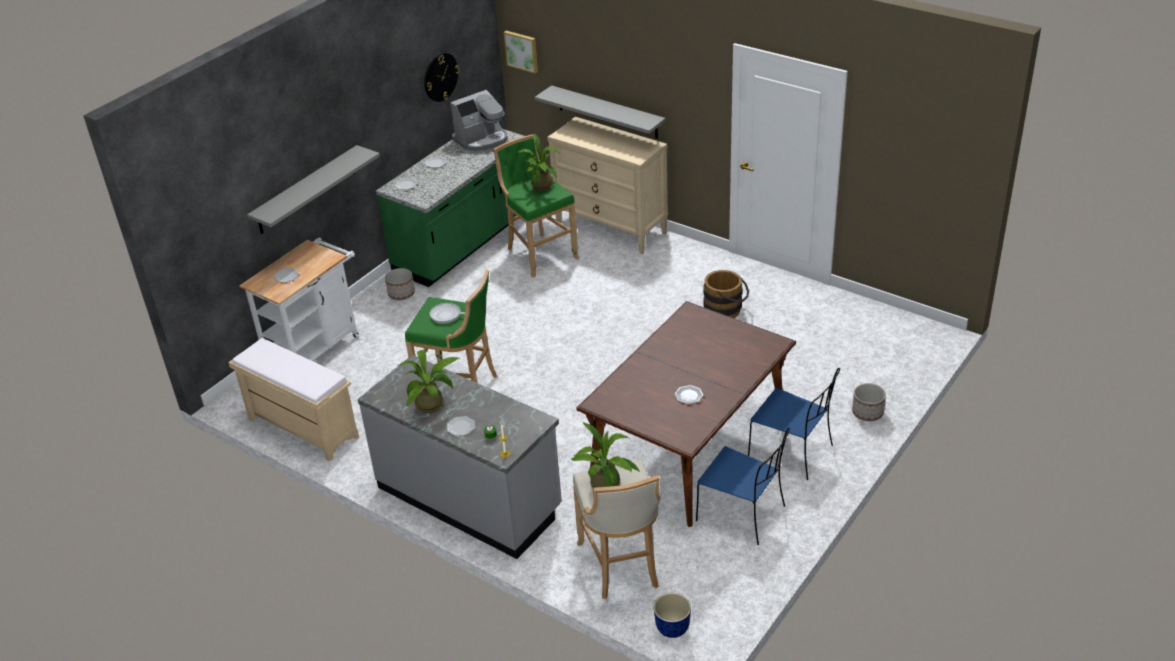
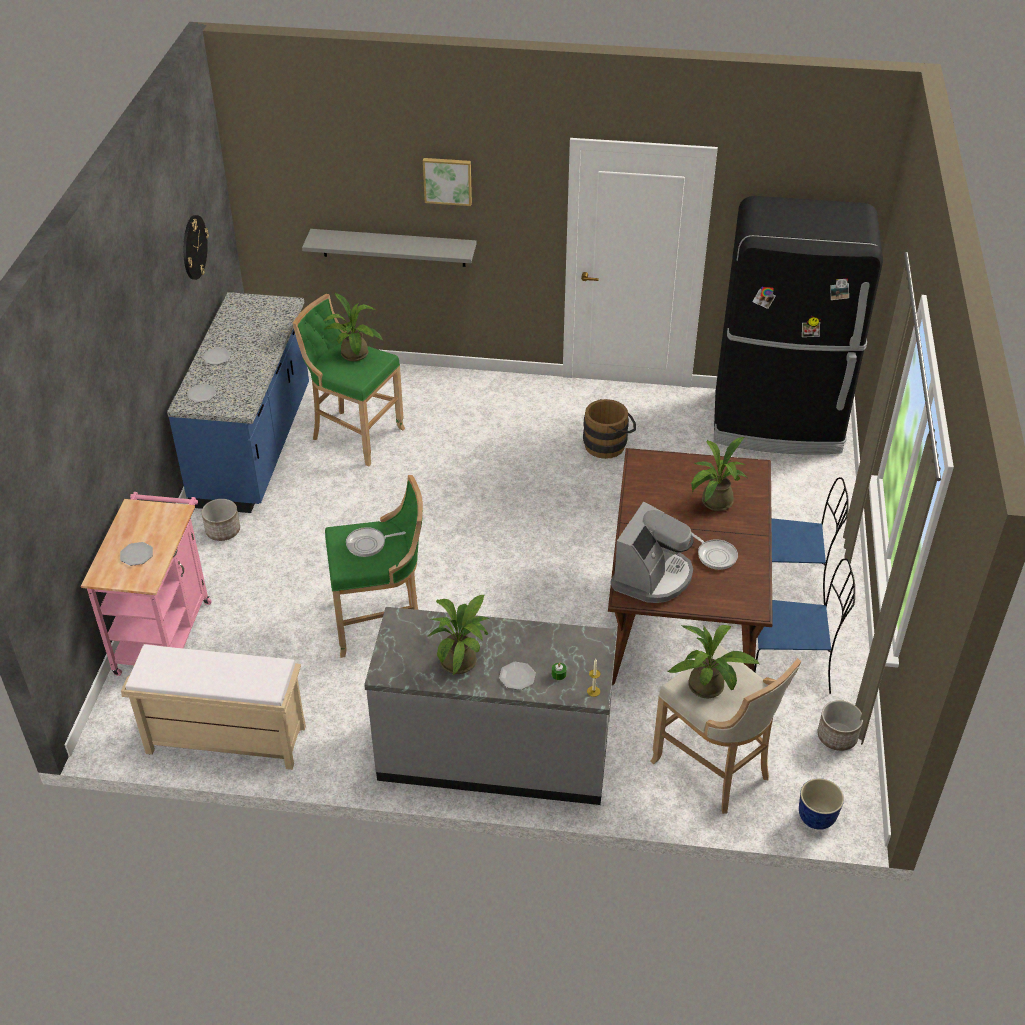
camera: 30 degrees left, 5 degrees up
white cart [239,238,359,361] -> pink cart [81,492,212,676]
grey shelf [247,145,380,234] -> none
green counter [376,130,524,287] -> blue counter [167,292,309,513]
coffee machine [450,90,508,152] -> coffee machine moved to [610,502,694,603]
picture [504,31,538,74] -> picture moved to [423,158,472,206]
beige dresser [547,117,668,254] -> none
plate [675,385,703,404] -> frying pan [691,532,738,570]
planter [852,383,886,421] -> planter moved to [818,700,863,751]
none -> potted plant [691,437,747,511]
none -> black fridge [714,196,883,455]

